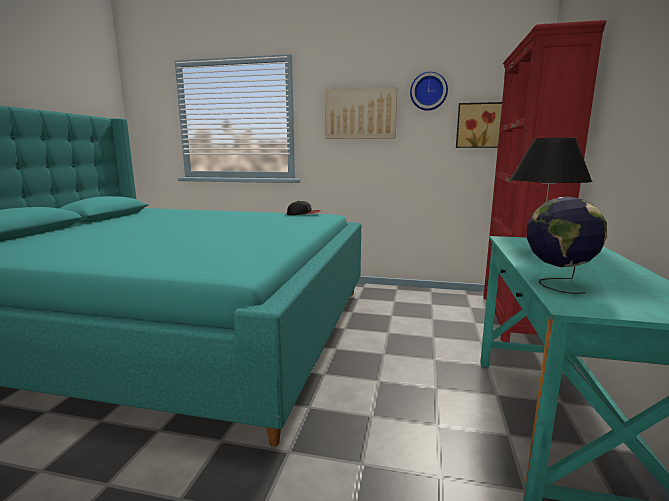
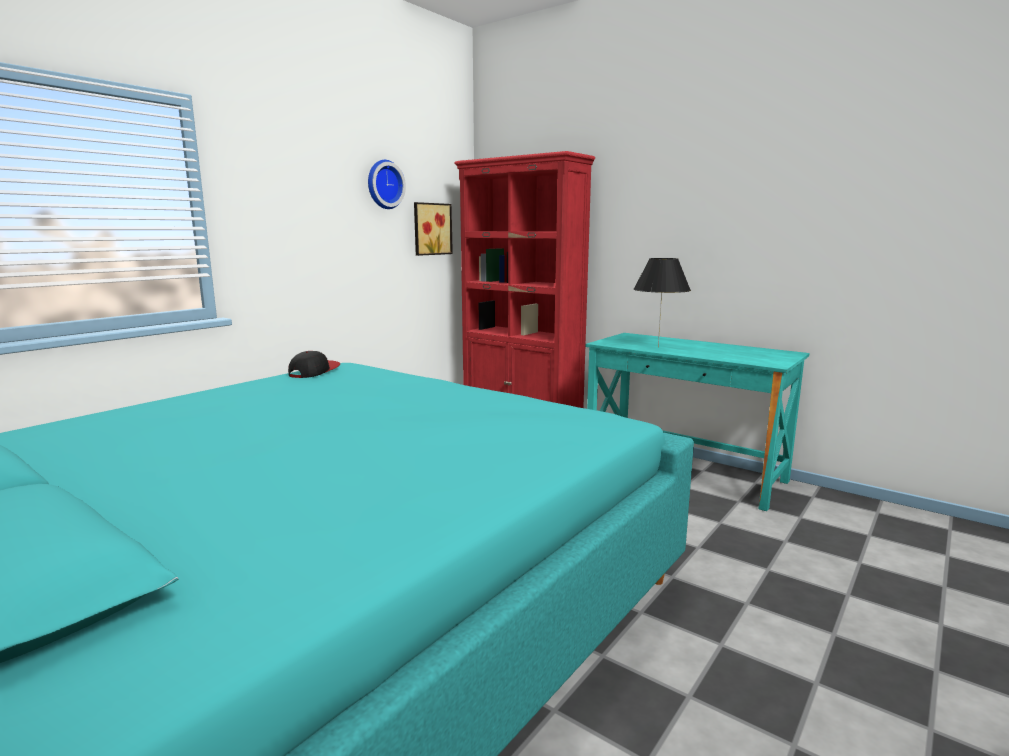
camera: 65 degrees left, 0 degrees up
picture [325,87,397,139] -> none
globe [527,197,607,294] -> none

